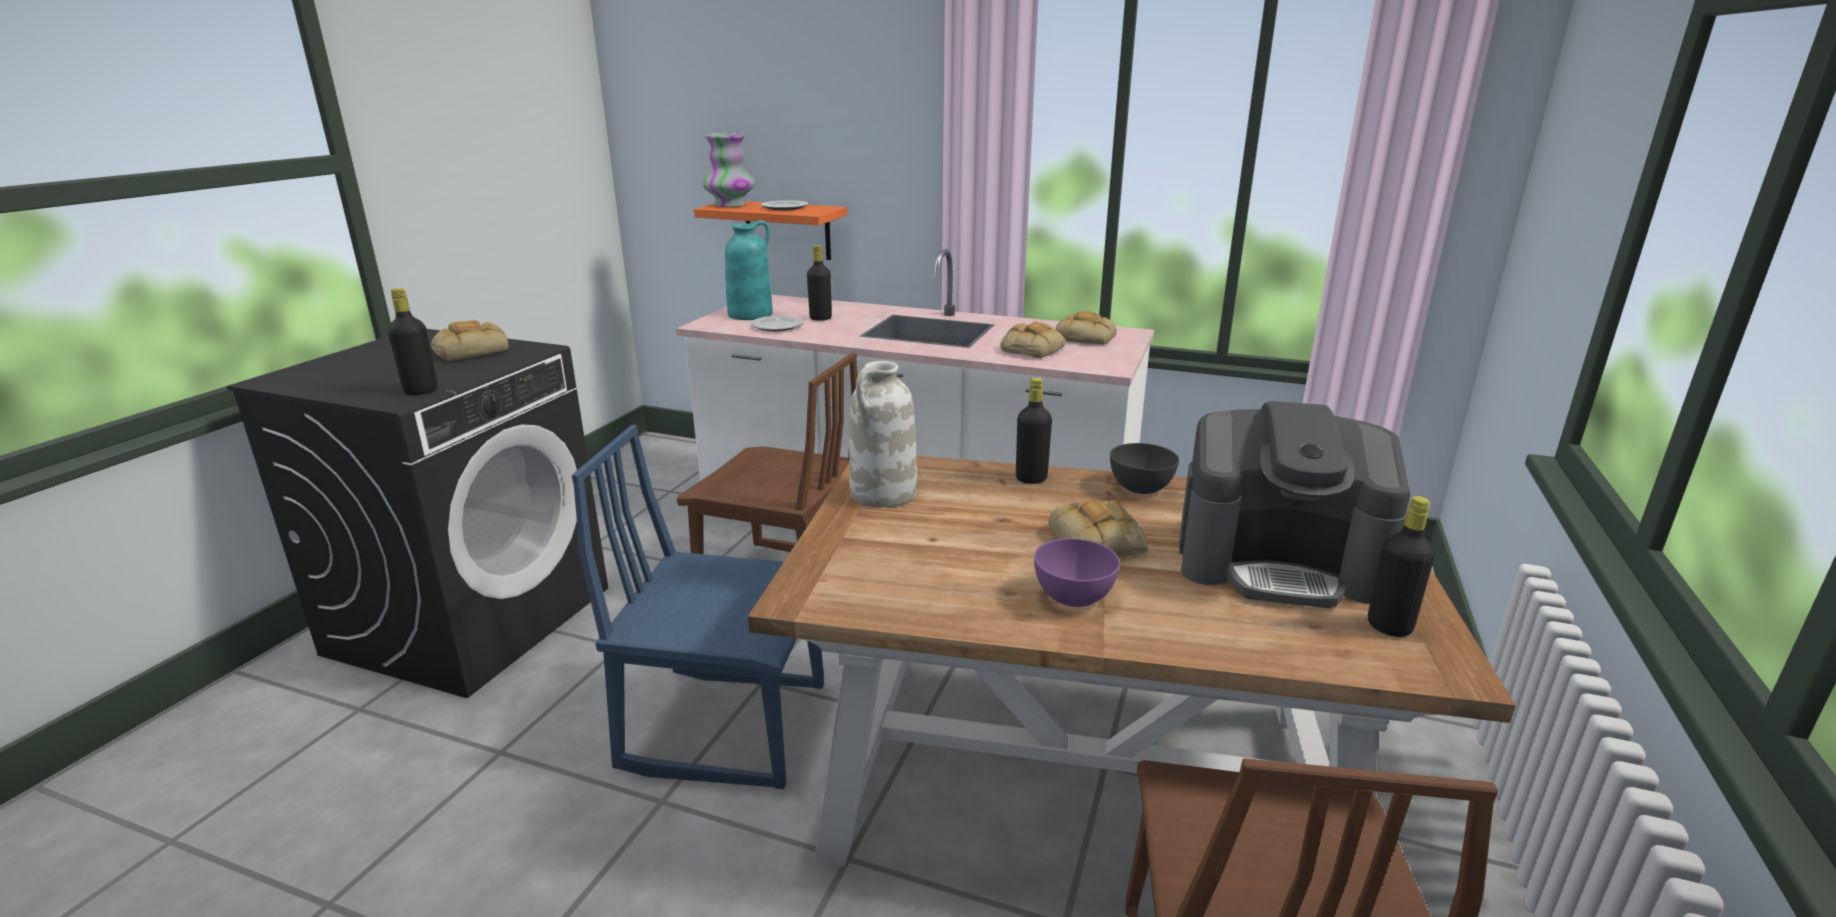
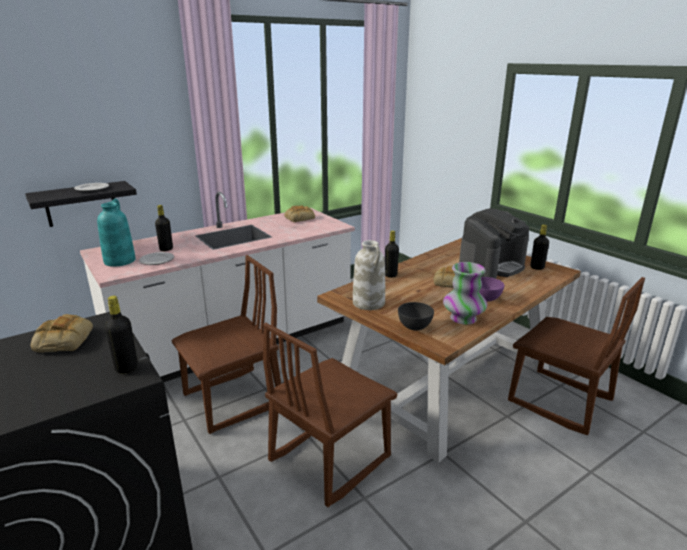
camera: 55 degrees left, 0 degrees up
blue chair [571,425,824,789] -> brown chair [263,323,397,507]
orange shelf [694,201,847,260] -> black shelf [25,181,137,227]
vase [702,133,755,207] -> vase moved to [443,262,487,325]
bread [1000,322,1066,358] -> none
grey bowl [1110,443,1179,494] -> grey bowl moved to [398,302,434,330]

